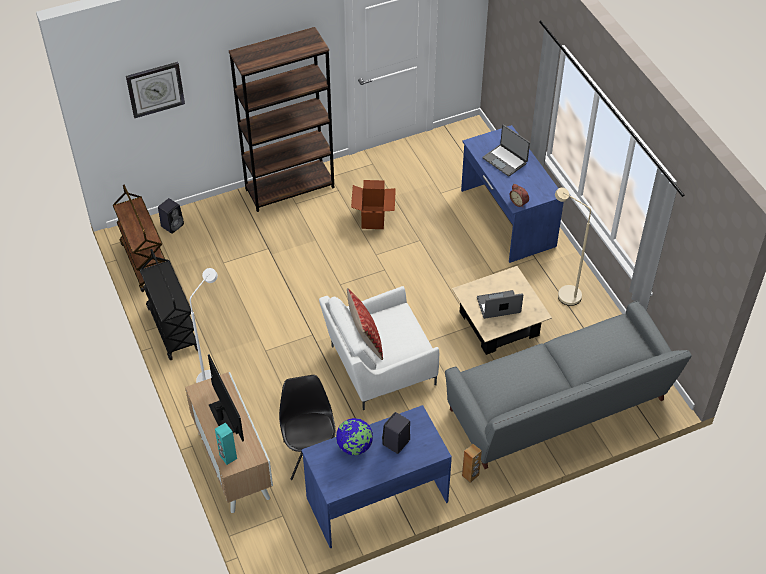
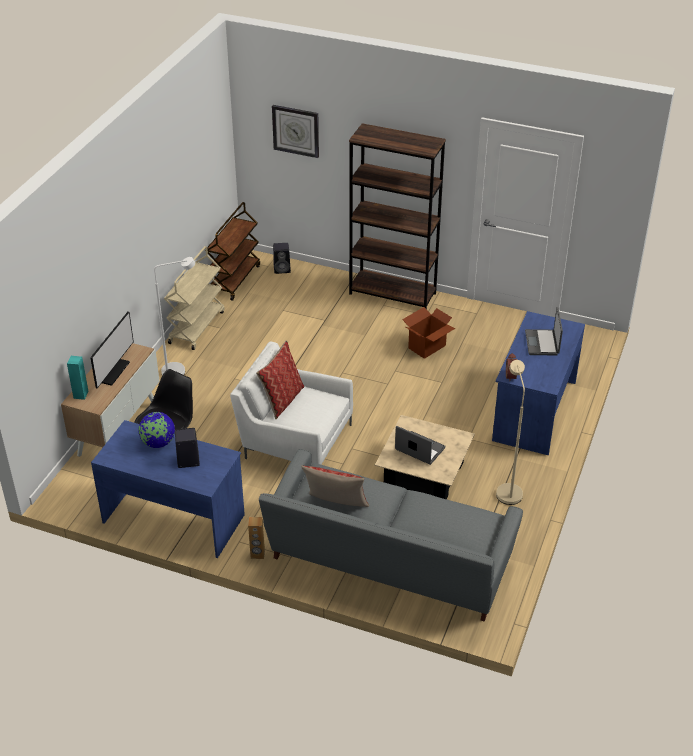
camera: 45 degrees right, 10 degrees down
black cart [139,249,198,360] -> beige cart [164,246,224,350]
none -> pillow [301,465,369,507]

